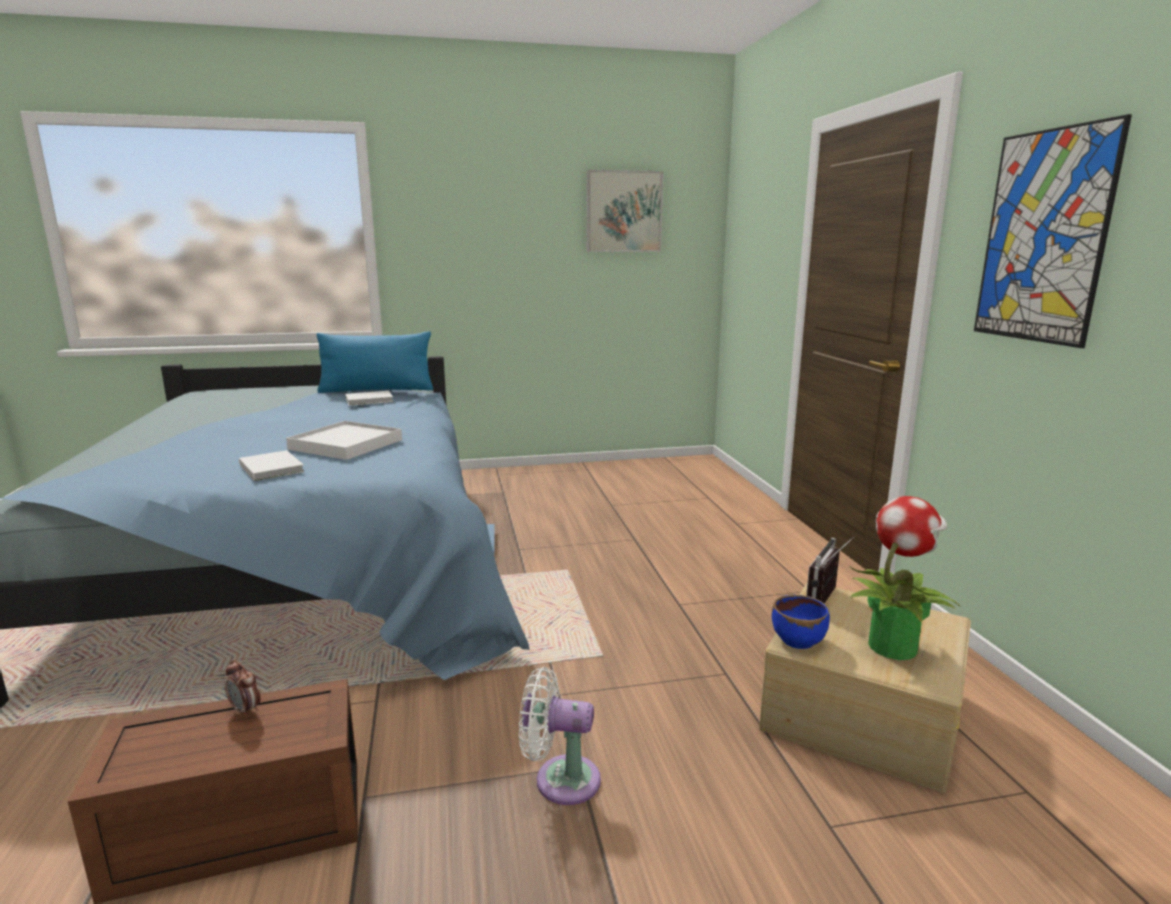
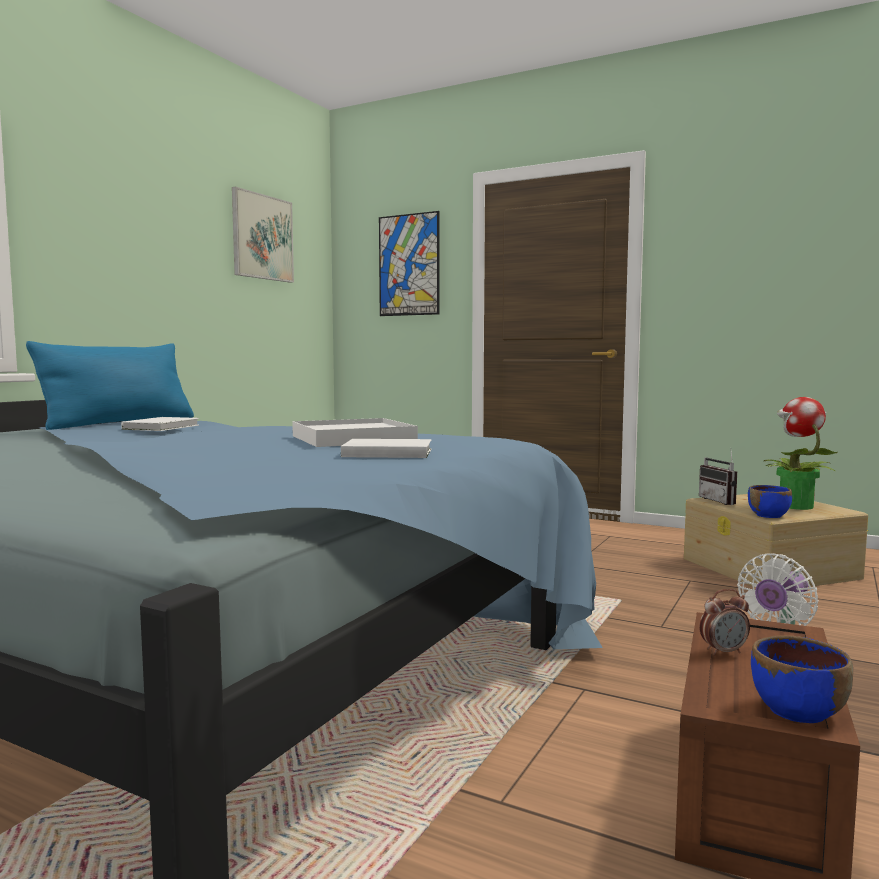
camera: 50 degrees left, 10 degrees down
picture [974,114,1132,348] -> picture moved to [379,211,439,316]
none -> blue bowl [751,635,853,723]

